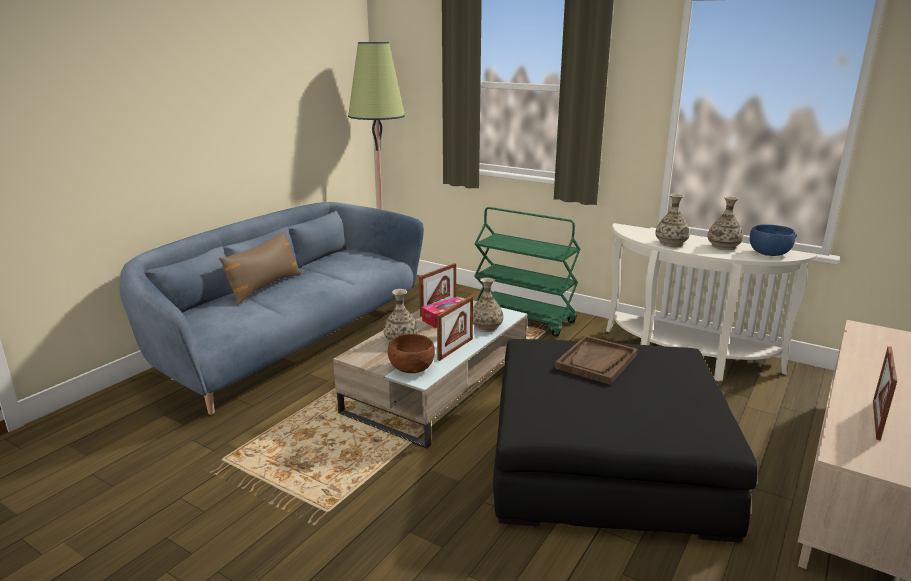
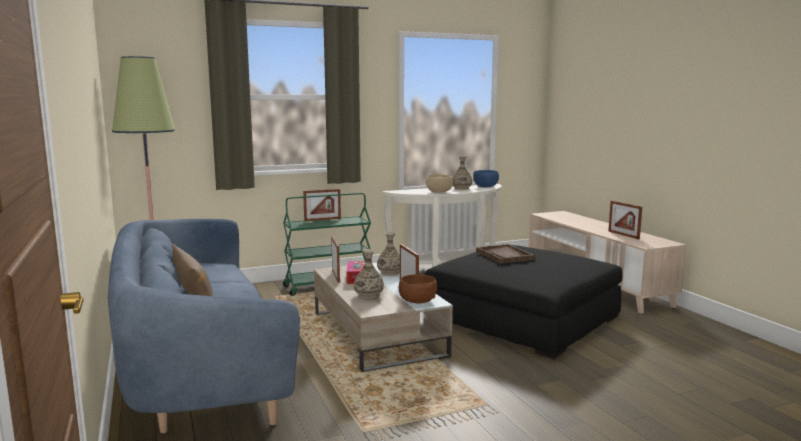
camera: 55 degrees left, 10 degrees down
vase [655,193,690,247] -> beige bowl [426,174,453,193]
none -> picture frame [303,189,341,221]

